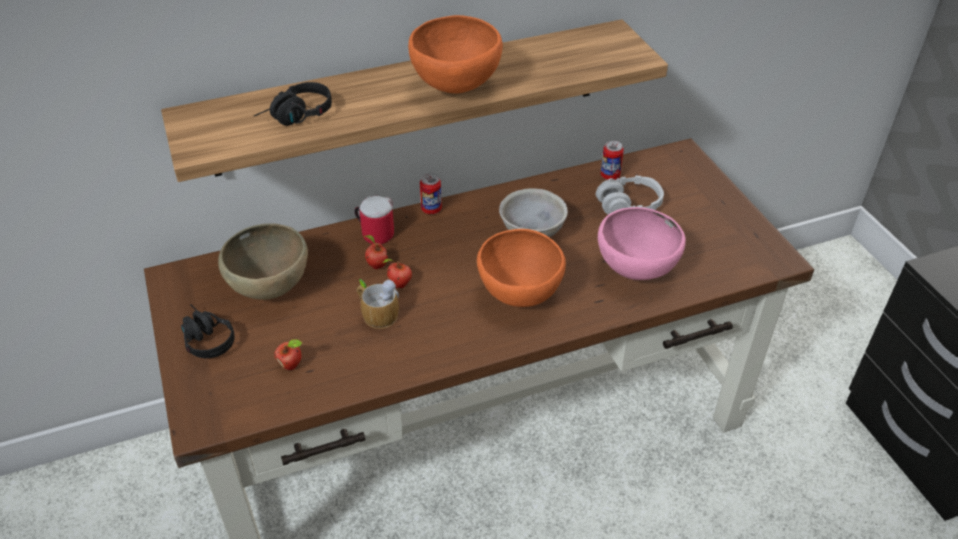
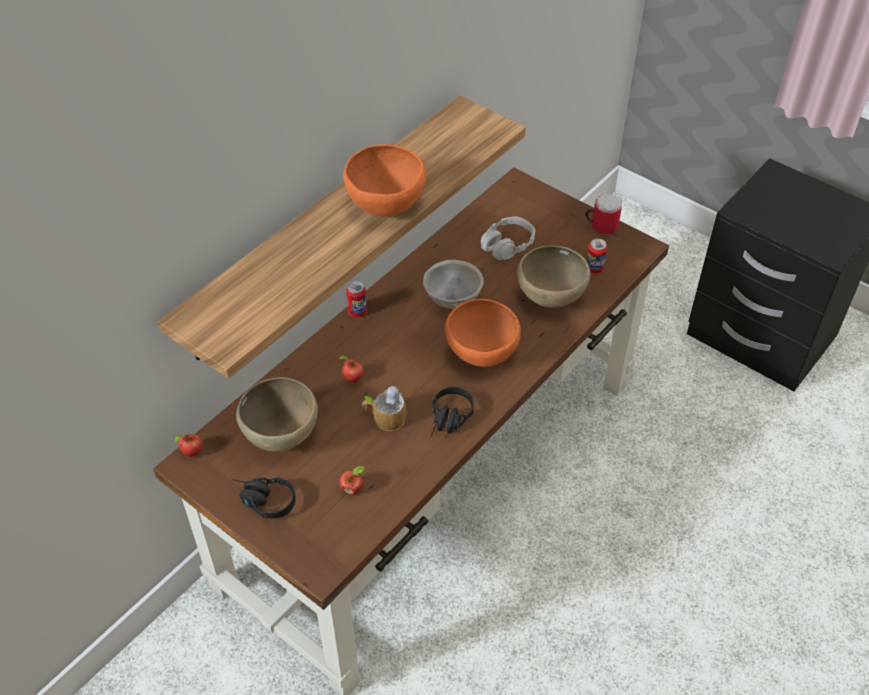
camera: 30 degrees left, 5 degrees up
black headphones [254,82,332,126] -> black headphones moved to [430,387,474,438]
mug [354,196,394,244] -> mug moved to [586,193,622,234]
apple [382,259,412,288] -> apple moved to [175,434,202,457]
pink bowl [598,207,686,280] -> brown bowl [517,246,591,308]
can [601,141,624,180] -> can moved to [587,239,607,274]

